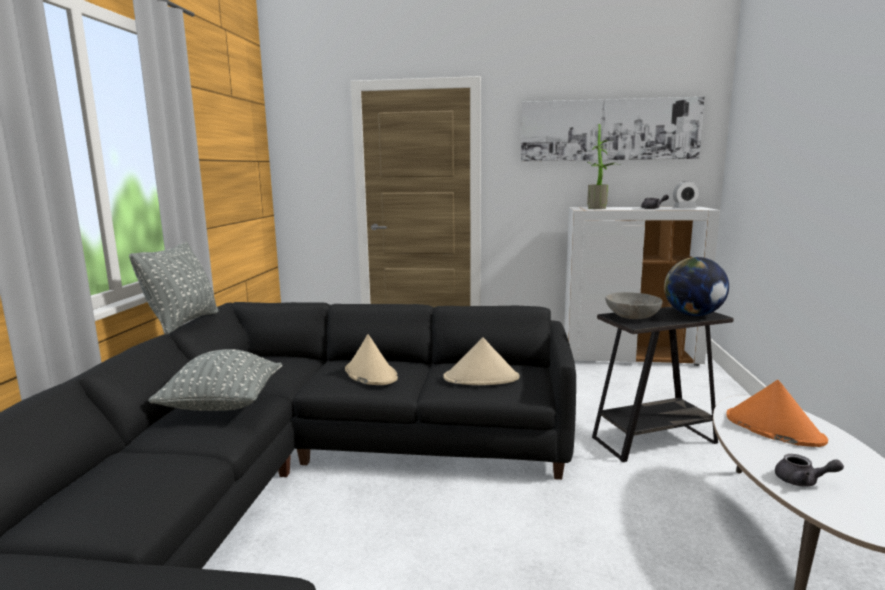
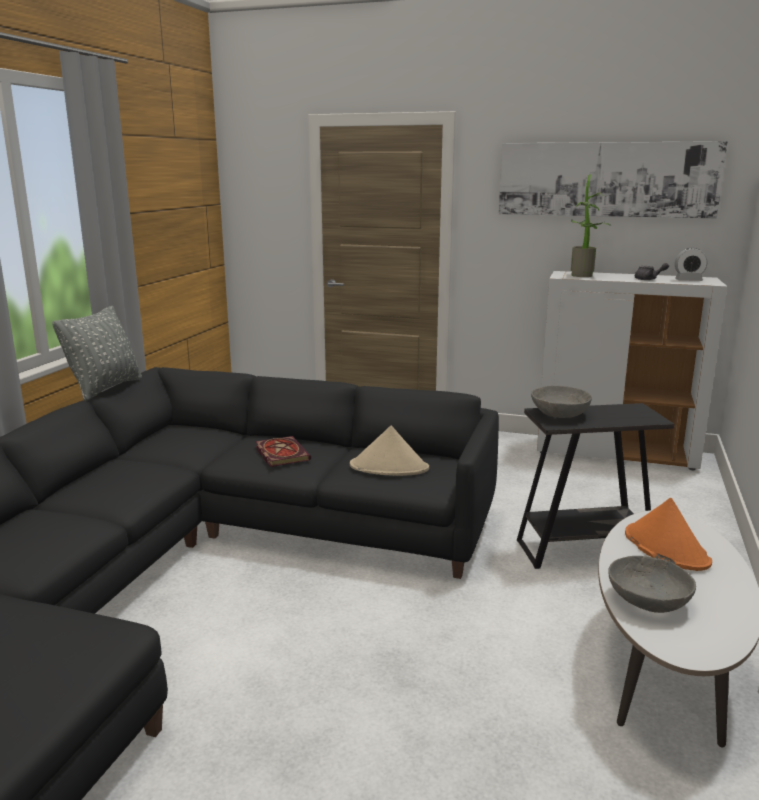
camera: 10 degrees right, 5 degrees up
grey pillow [148,349,282,411] -> none
beige hat [345,334,398,385] -> book [255,436,311,467]
globe [664,257,729,316] -> none
grey teapot [775,454,844,487] -> grey bowl [609,556,696,613]

